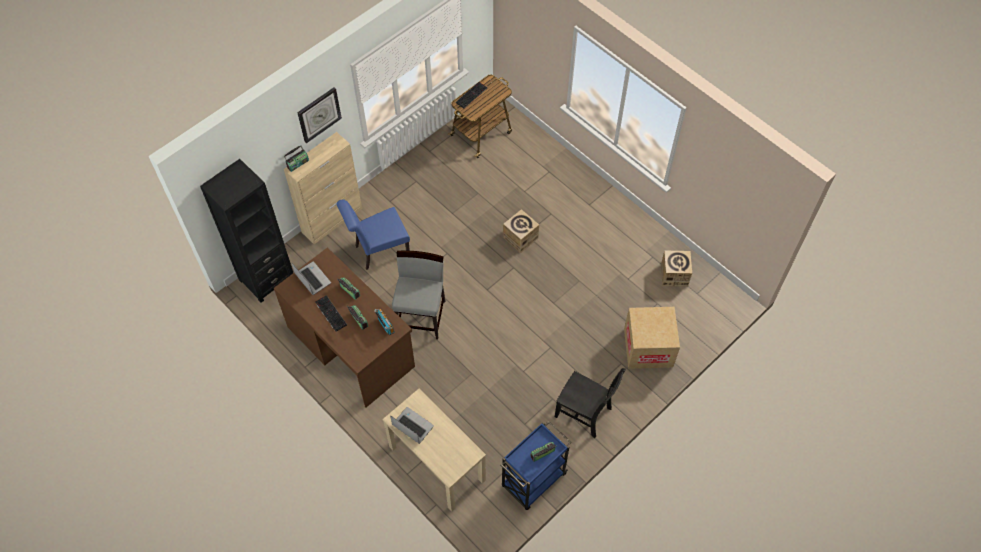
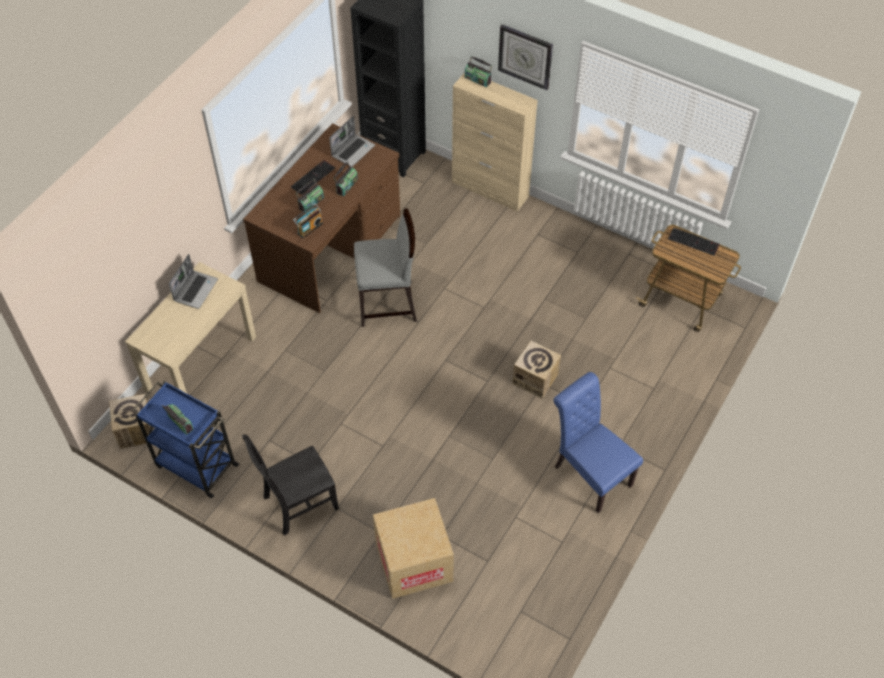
camera: 75 degrees right, 5 degrees down
blue chair [337,199,410,270] -> blue chair moved to [554,372,643,513]
black chair [555,368,625,438] -> black chair turned 45 degrees clockwise [242,435,339,536]
cardboard box [661,251,692,286] -> cardboard box moved to [109,394,154,449]

